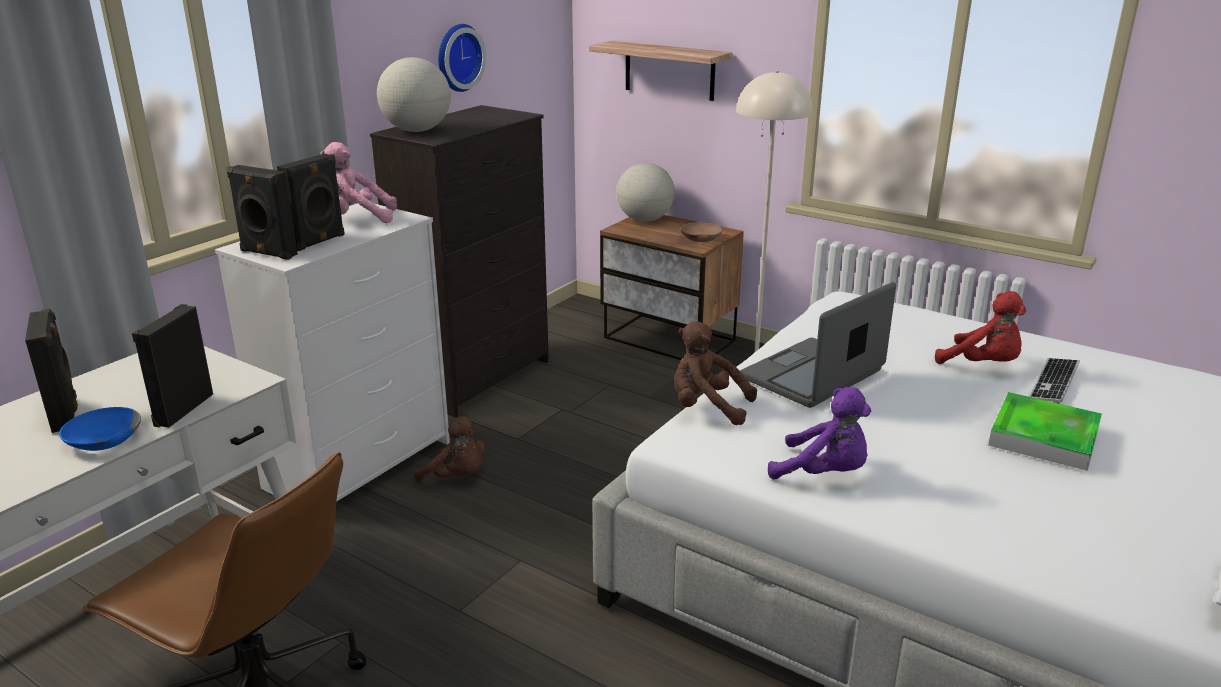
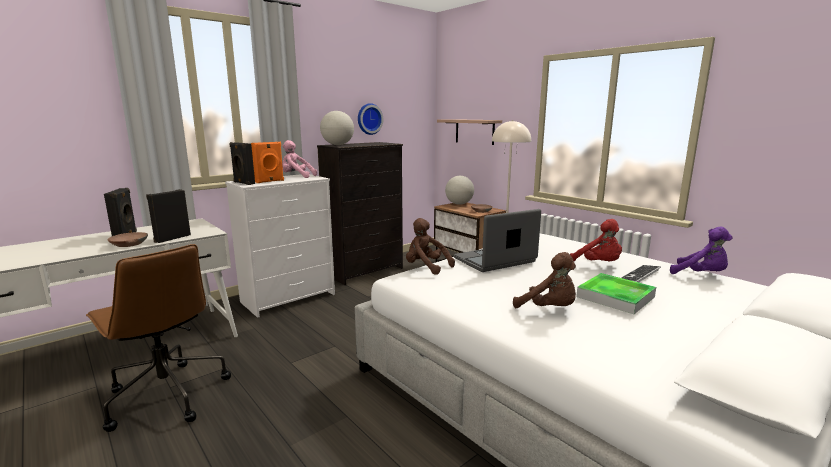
camera: 15 degrees right, 10 degrees down
blue bowl [59,407,141,451] -> brown bowl [108,232,148,247]
black speaker [277,154,345,251] -> orange speaker [251,142,284,183]
brown plush toy [414,416,486,481] -> brown plush toy moved to [513,252,576,308]
purple plush toy [768,387,871,480] -> purple plush toy moved to [670,227,733,274]

